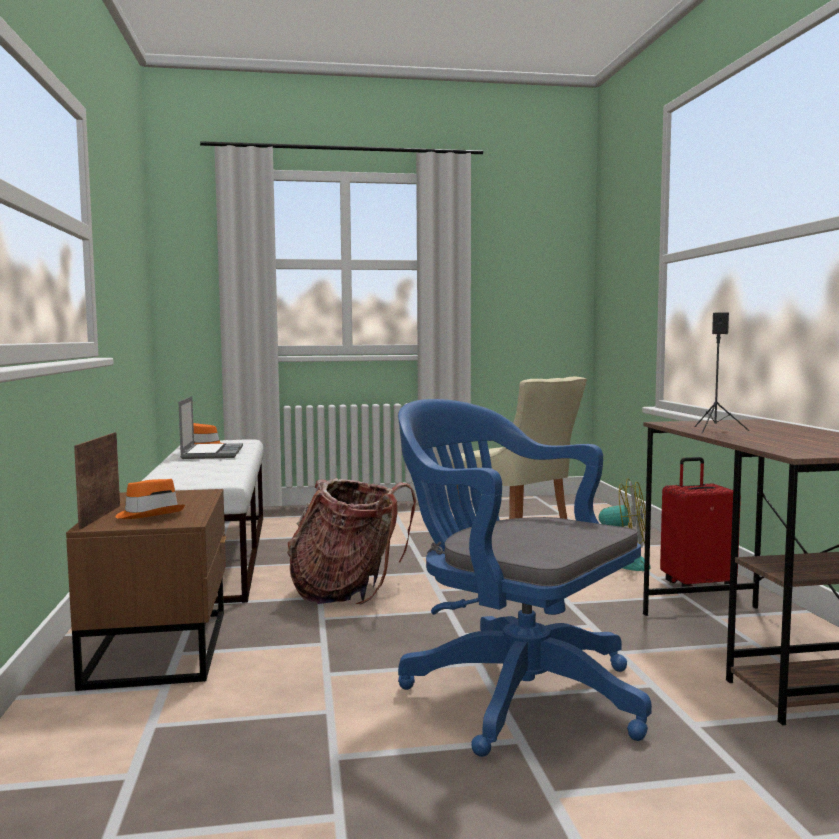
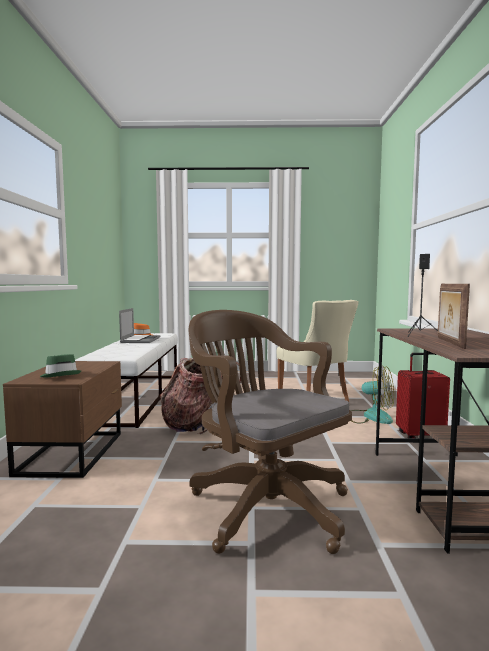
camera: 10 degrees right, 0 degrees up
picture frame [74,432,120,529] -> picture frame moved to [438,284,470,349]
orange hat [116,479,185,519] -> green hat [40,355,81,378]
blue office chair [398,399,652,757] -> brown office chair [189,310,352,554]

